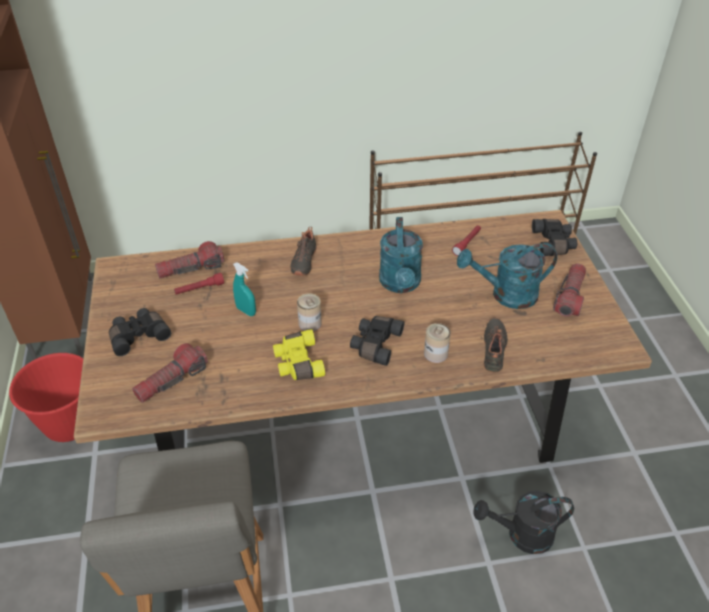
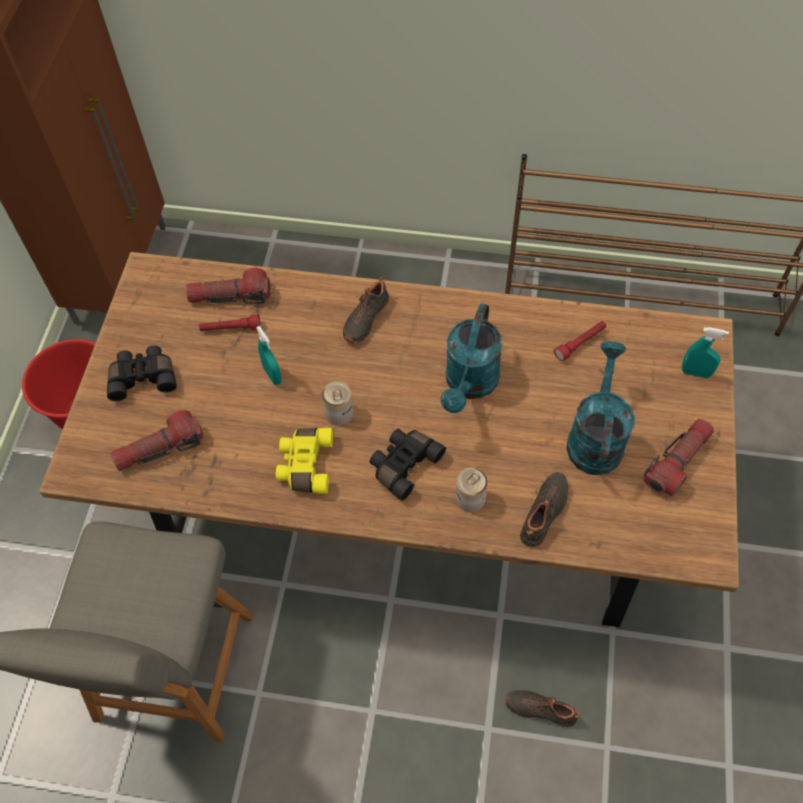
camera: 20 degrees right, 15 degrees up
turquoise watering can [457,243,557,309] -> turquoise watering can turned 90 degrees clockwise [567,341,635,475]
black watering can [474,491,574,554] -> black shoe [505,690,580,728]
black binoculars [532,219,577,256] -> turquoise spray bottle [682,327,729,378]

